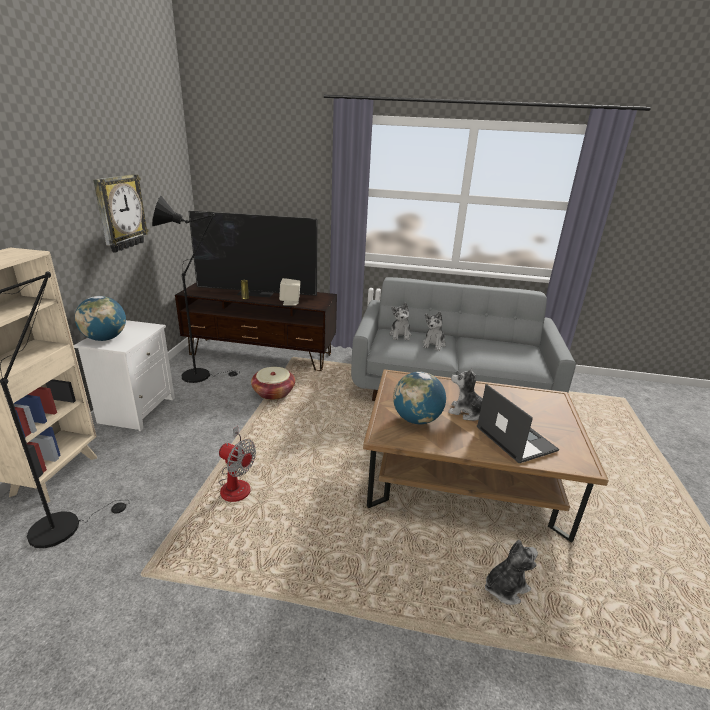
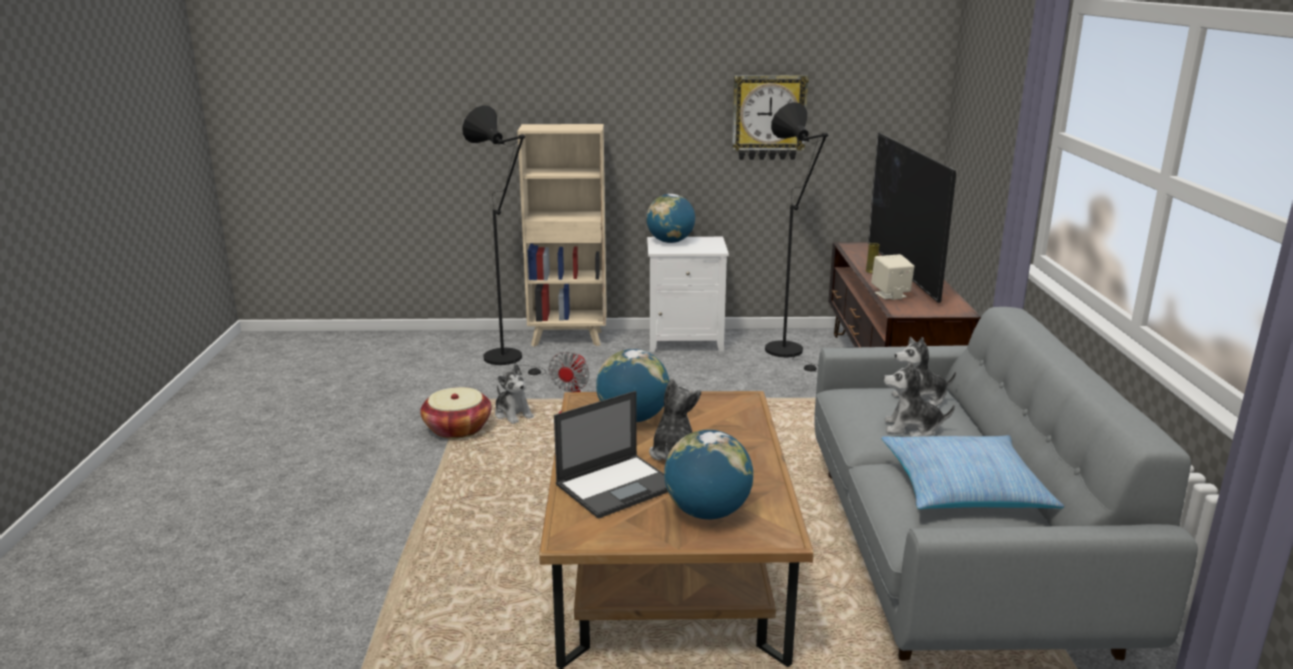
camera: 80 degrees right, 5 degrees down
basket [251,367,295,400] -> basket moved to [420,387,492,439]
plush toy [485,540,538,605] -> plush toy moved to [495,364,534,424]
none -> globe [664,430,754,519]
none -> pillow [881,435,1064,509]

